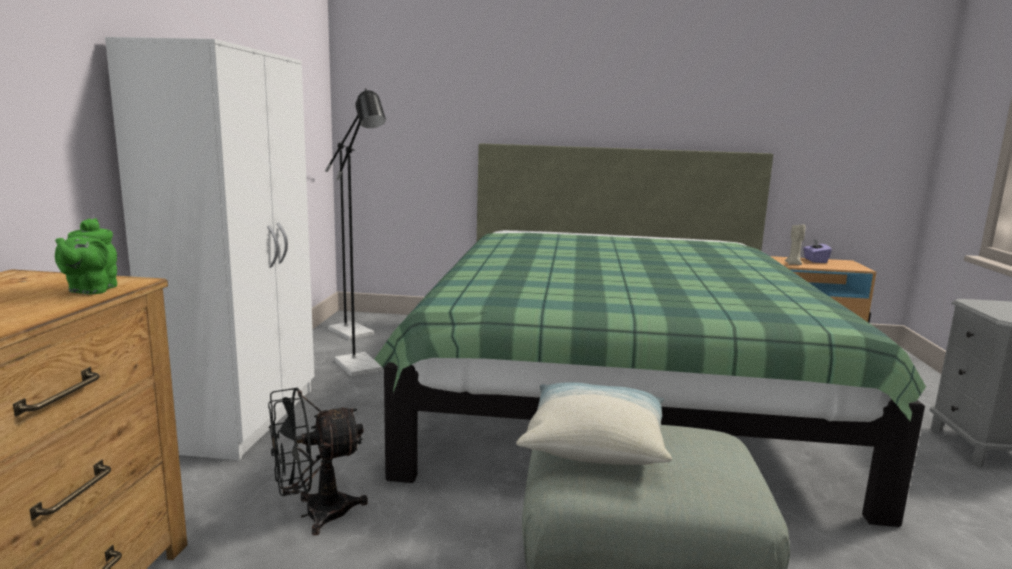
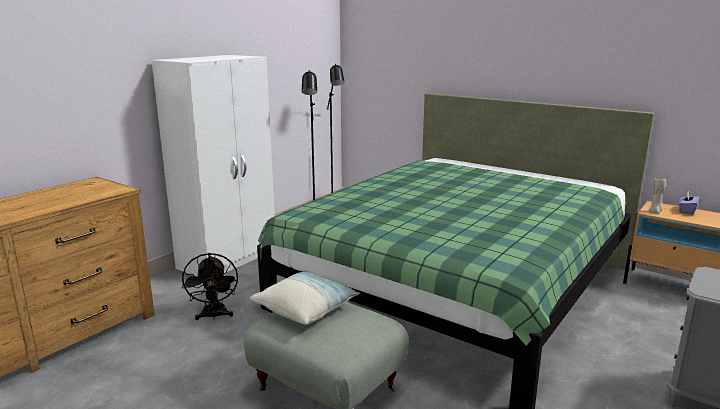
camera: 30 degrees right, 5 degrees up
green teapot [55,218,117,295] -> none
black fan [268,387,368,536] -> black fan turned 105 degrees counterclockwise [182,253,238,320]

